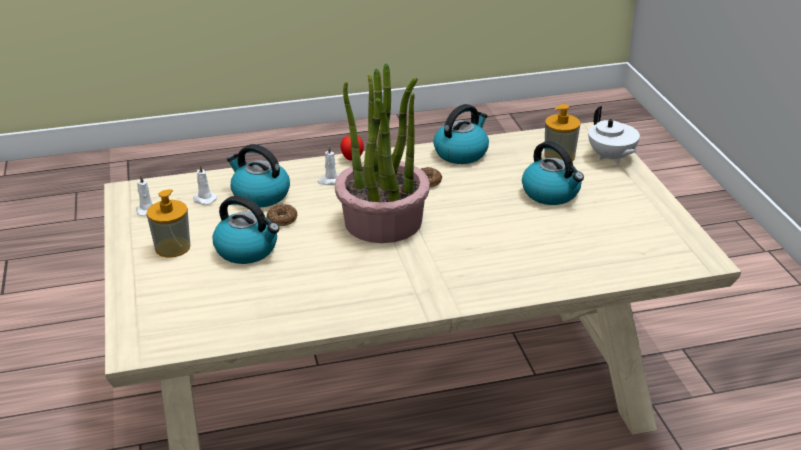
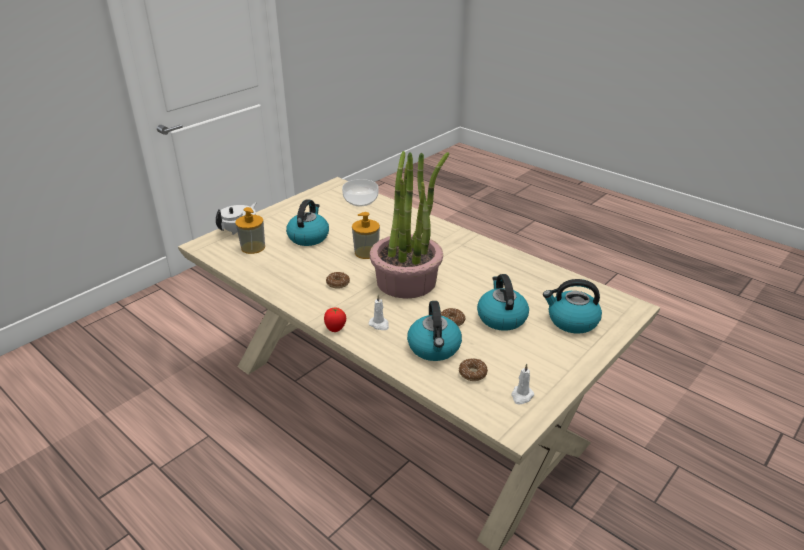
camera: 125 degrees left, 0 degrees up
soap dispenser [146,189,190,258] -> soap dispenser moved to [352,212,380,259]
white candle [193,164,217,205] -> donut [459,358,488,381]
kettle [433,104,489,164] -> kettle moved to [543,279,602,334]
none -> bowl [342,179,378,206]

